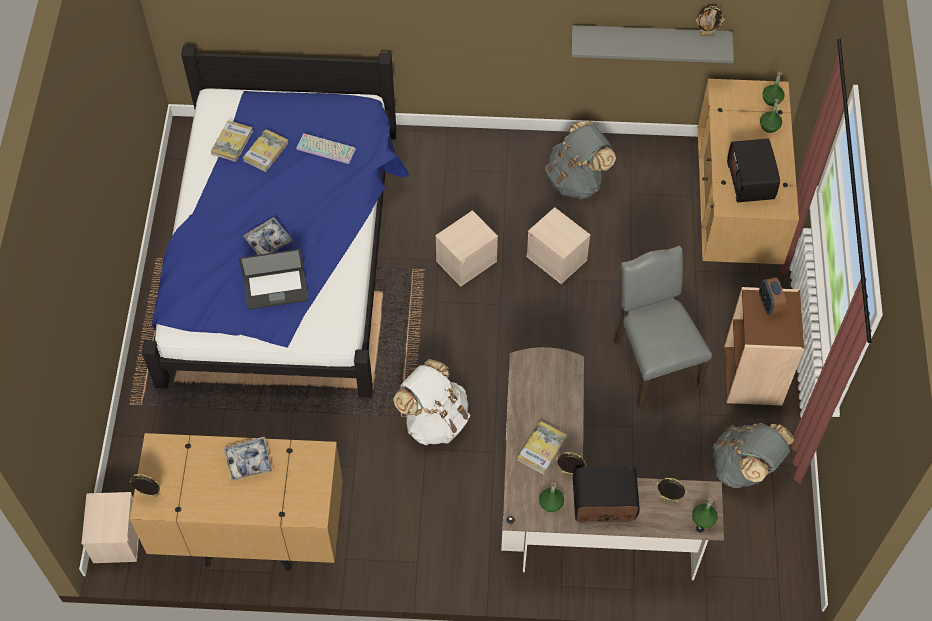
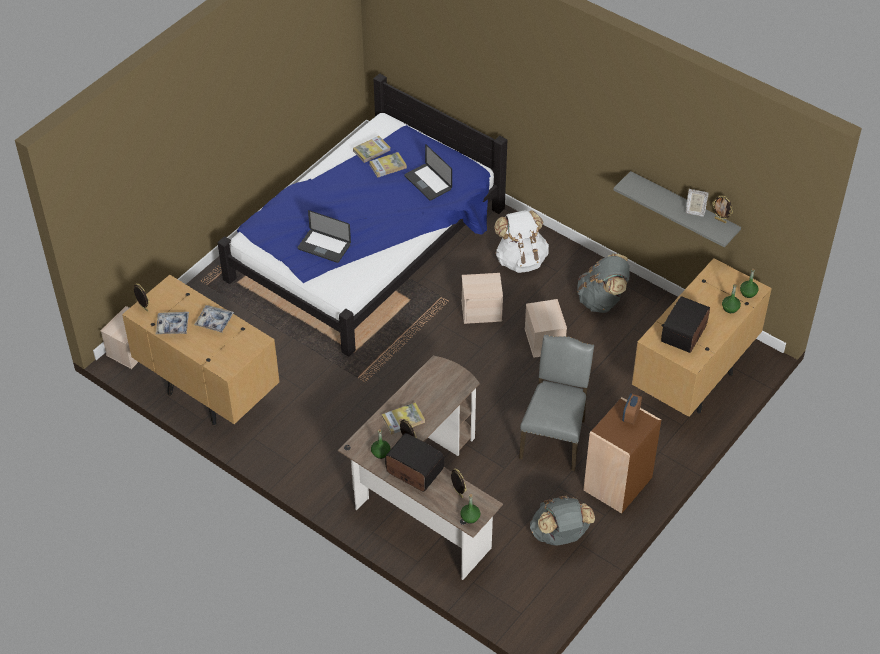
camera: 35 degrees right, 10 degrees down
tray [243,217,293,255] -> tray moved to [156,312,189,334]
keyboard [297,133,356,164] -> laptop [404,144,452,201]
white backpack [393,359,470,446] -> white backpack moved to [494,210,549,273]
none -> picture frame [686,189,709,217]

